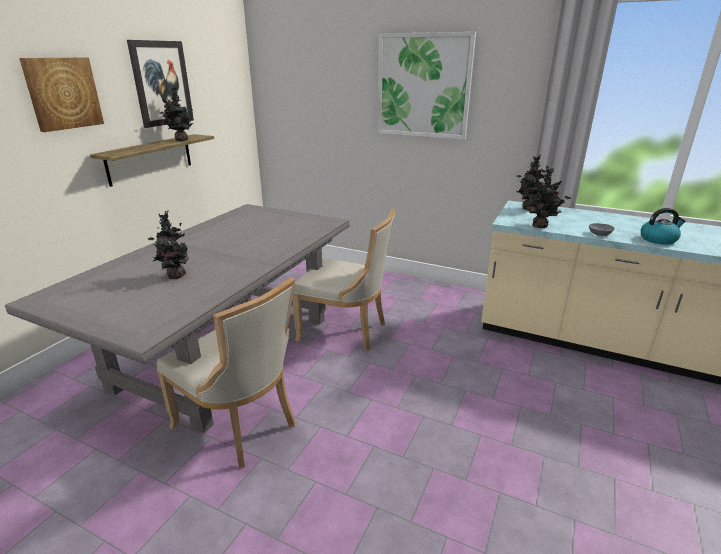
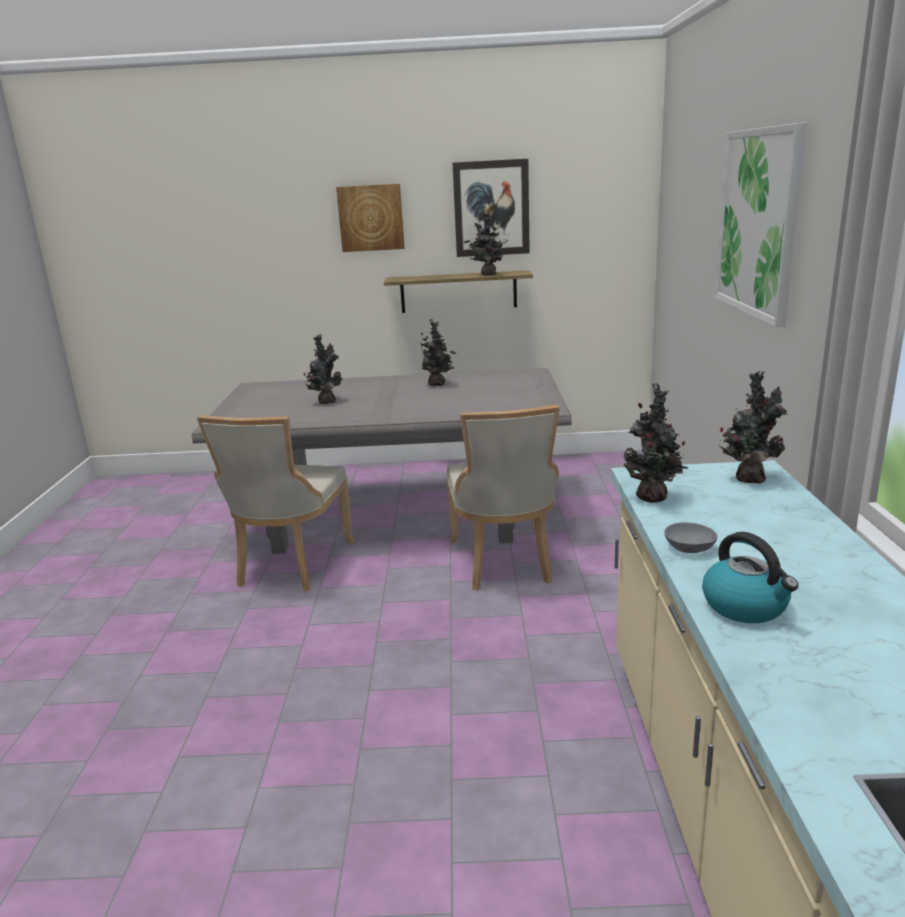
camera: 65 degrees right, 5 degrees down
none -> potted plant [420,319,456,386]

